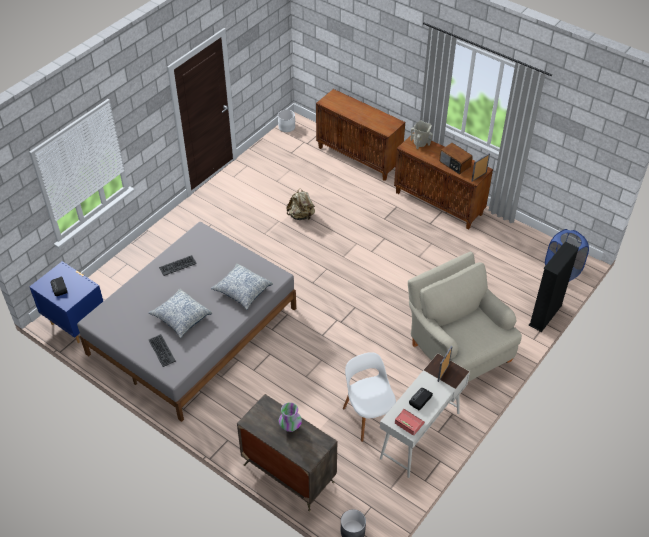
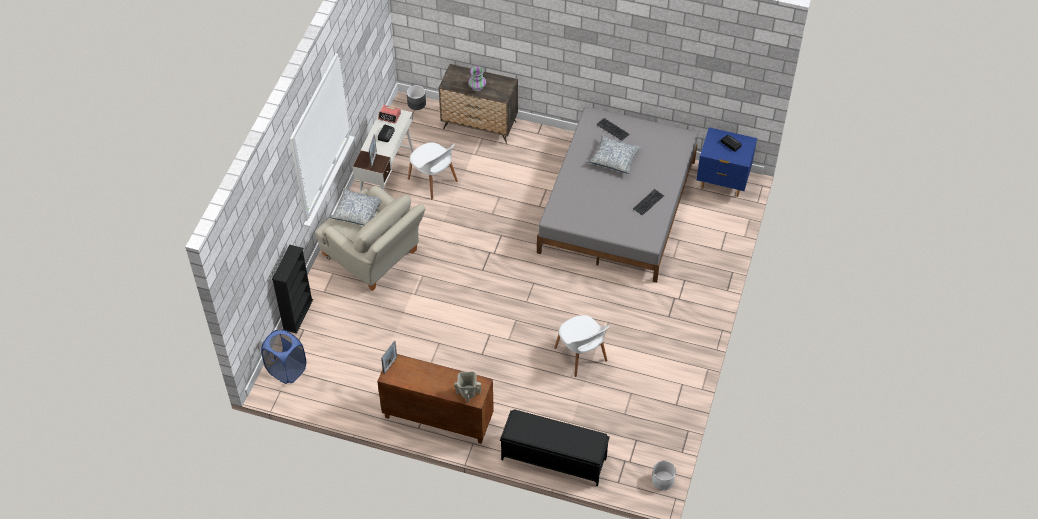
camera: 160 degrees right, 5 degrees up
pillow [211,263,273,310] -> pillow moved to [330,188,382,225]
beige backpack [286,189,315,220] -> white chair [554,315,609,377]
brown cabinet [316,89,405,181] -> black bench [500,409,610,486]
radio [439,143,473,175] -> none

